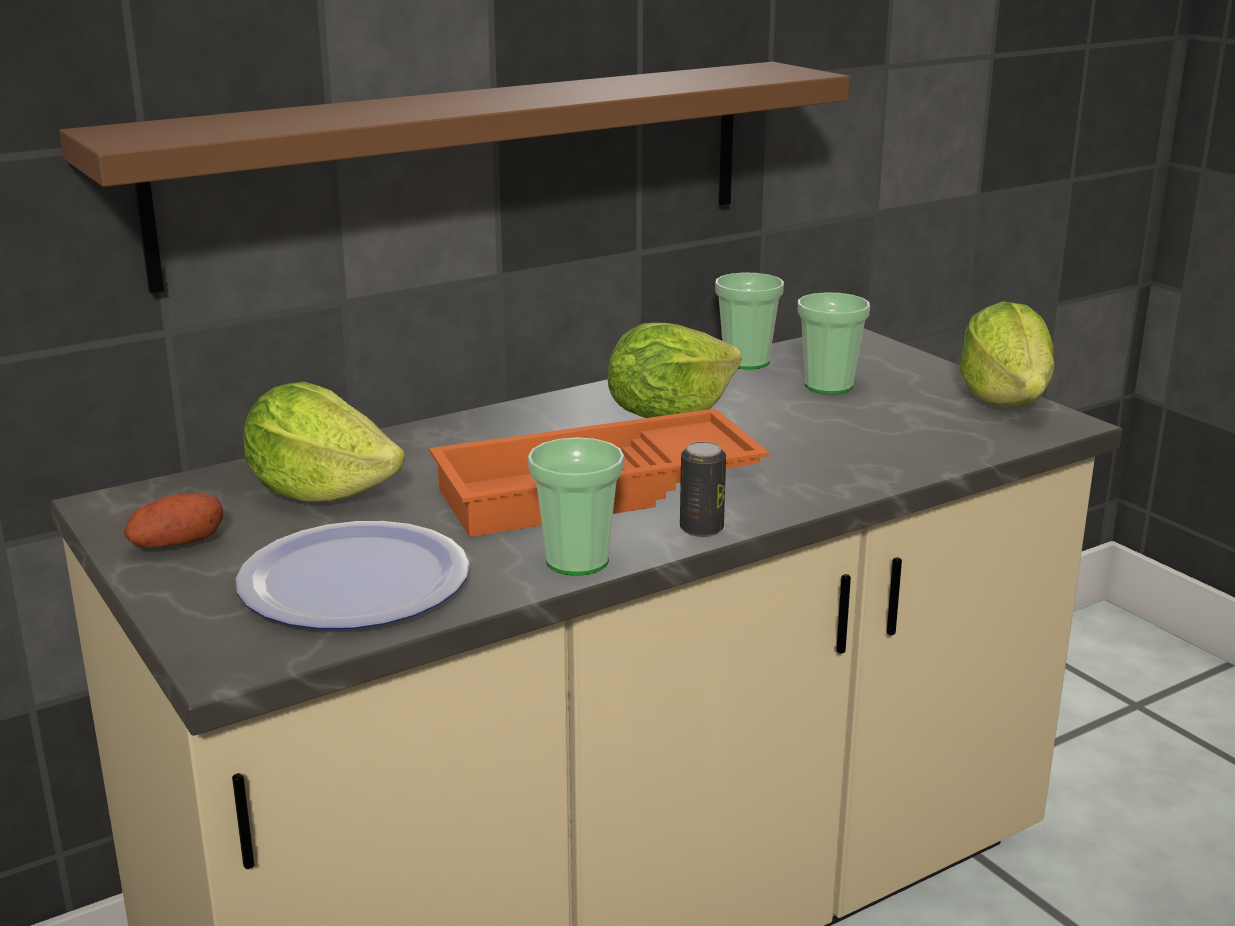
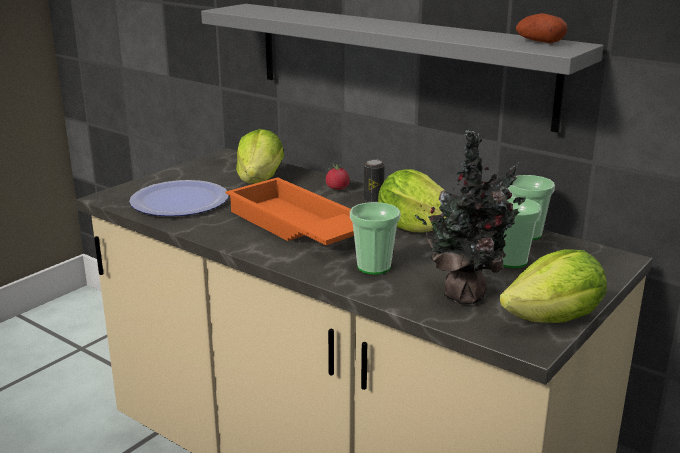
camera: 70 degrees right, 0 degrees up
brown shelf [59,62,850,293] -> grey shelf [201,4,604,133]
potato [124,492,224,547] -> potato moved to [516,13,567,43]
cup [528,437,624,576] -> cup moved to [350,202,401,275]
can [680,441,726,537] -> can moved to [364,159,385,202]
none -> tomato [326,163,350,190]
none -> potted plant [415,130,526,305]

